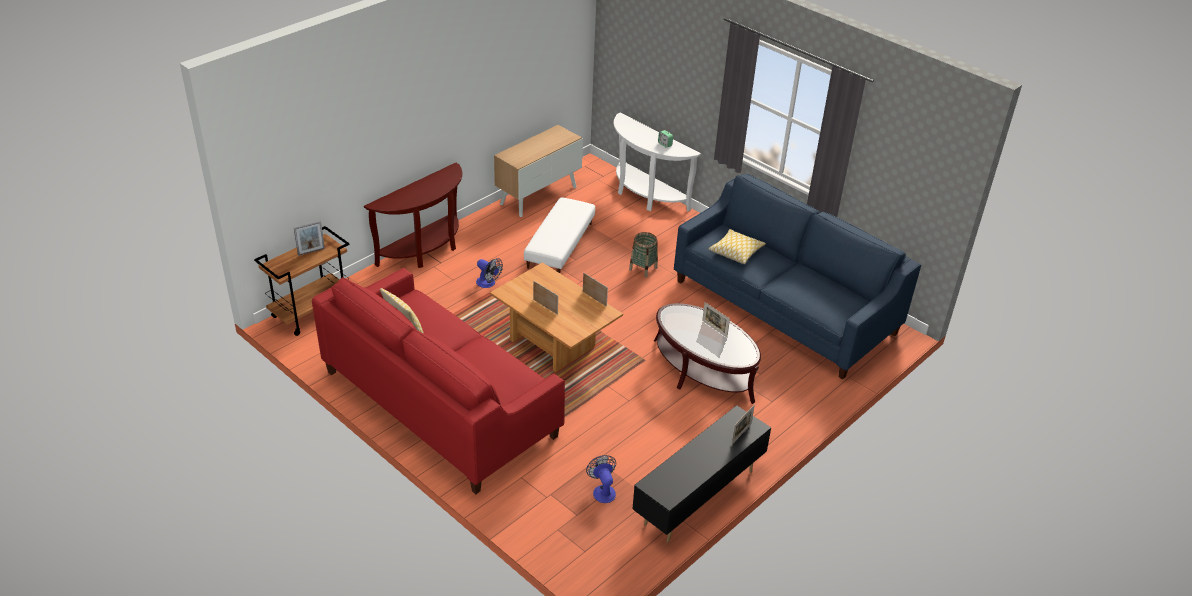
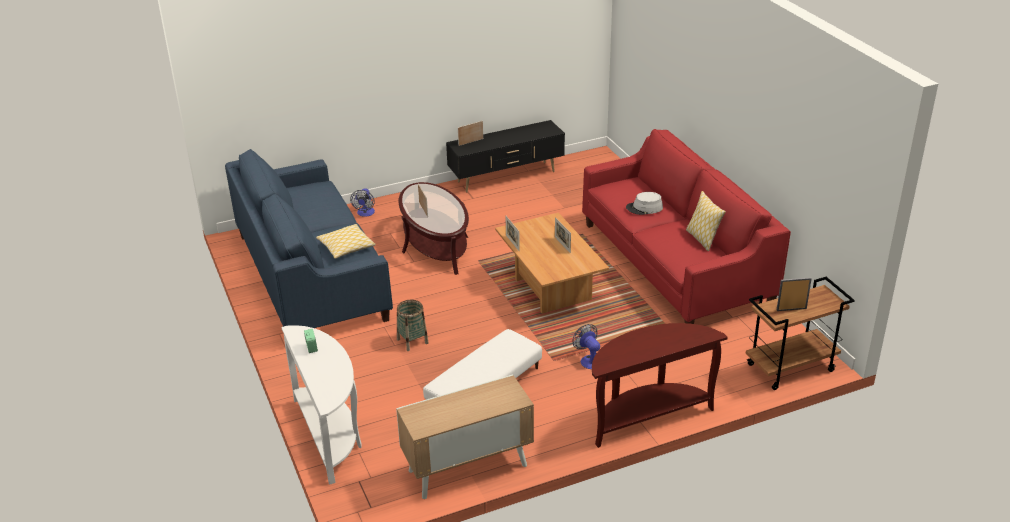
camera: 155 degrees left, 5 degrees down
fan [586,455,616,503] -> fan moved to [350,188,375,217]
none -> grey hat [626,192,663,215]

